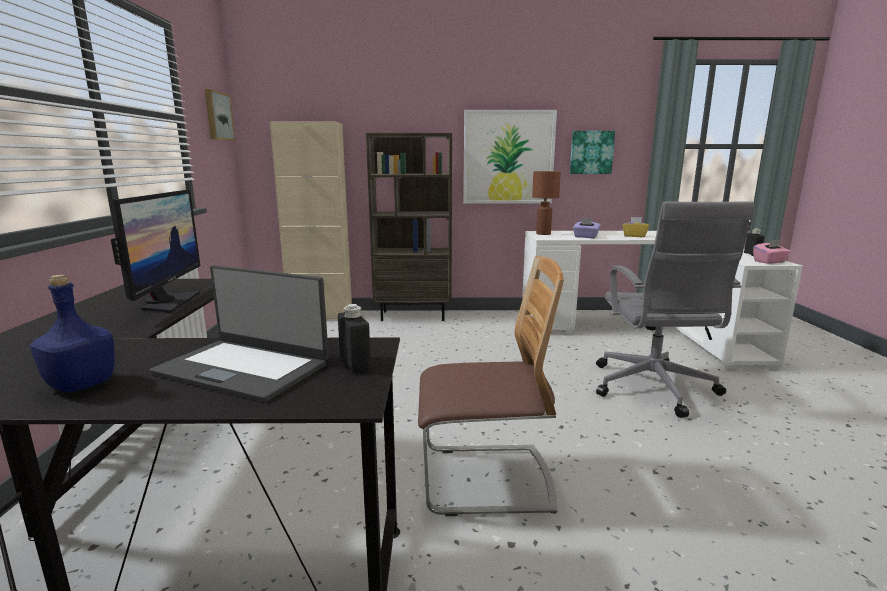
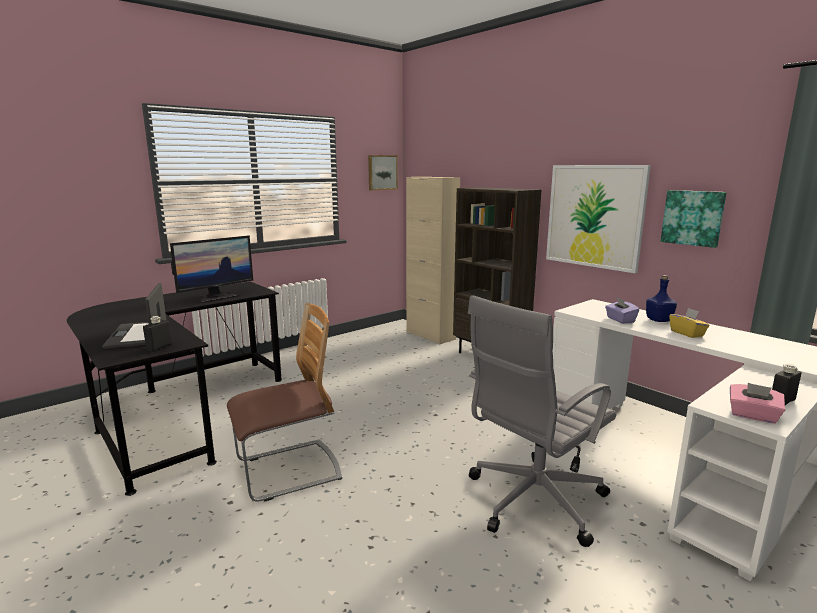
camera: 50 degrees right, 0 degrees up
blue bottle [30,274,115,392] -> blue bottle moved to [646,275,677,322]
chair [418,256,564,516] -> chair turned 75 degrees counterclockwise [227,303,342,502]
brown table lamp [532,171,561,235] -> none

